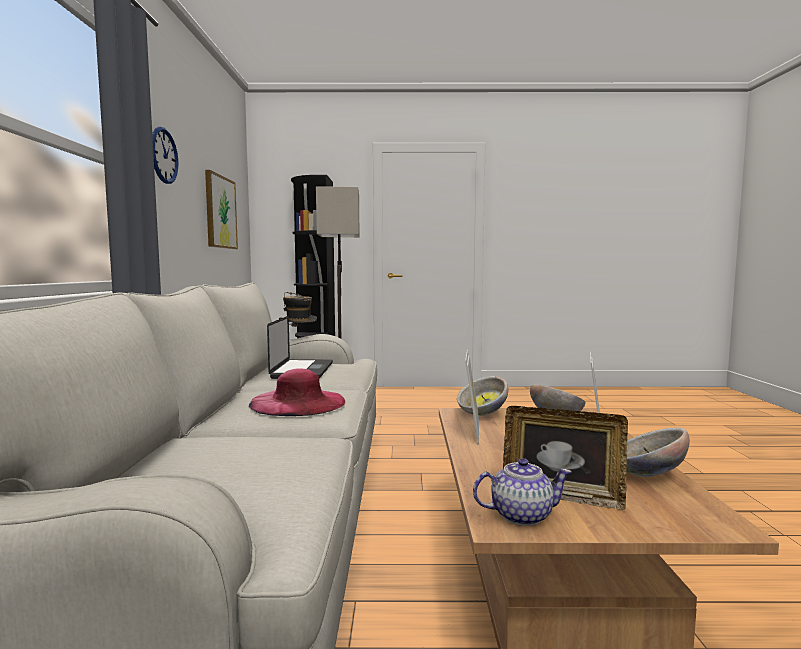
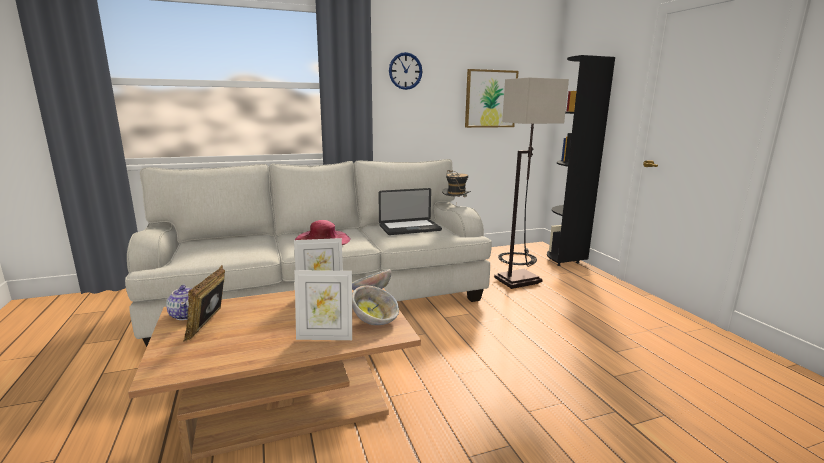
camera: 70 degrees right, 10 degrees up
bowl [626,428,690,477] -> none

